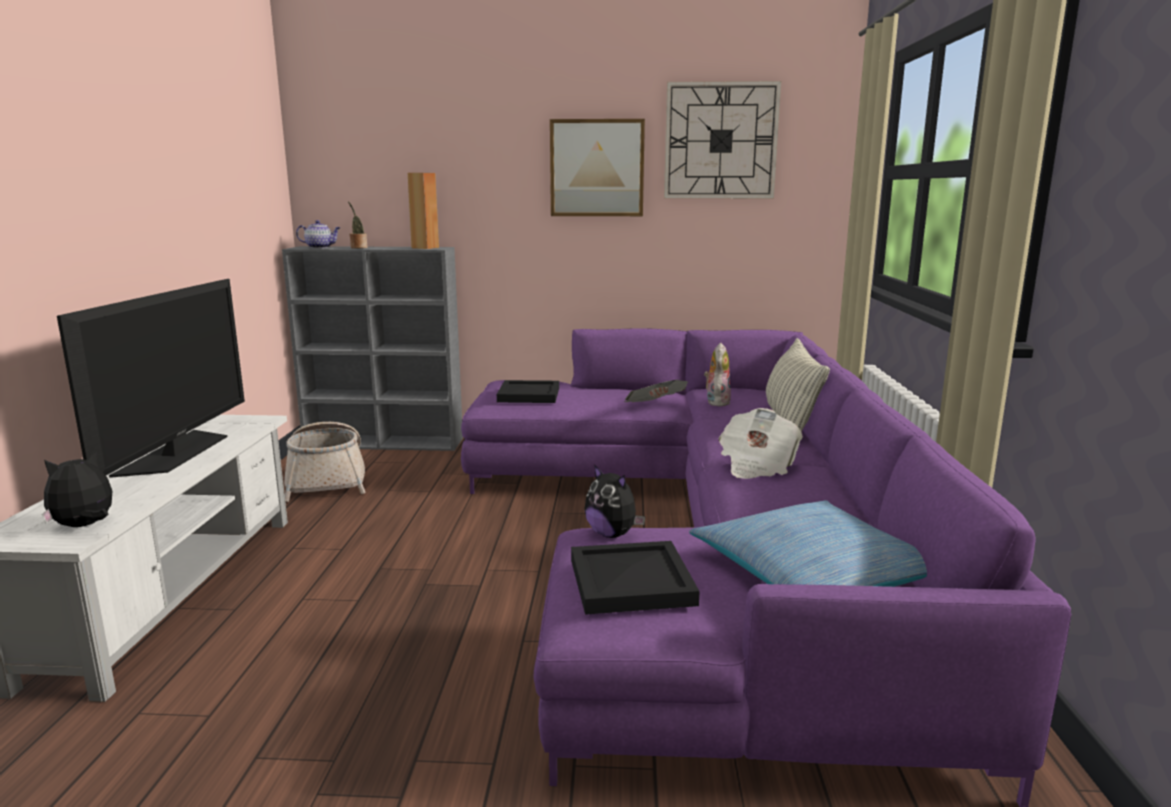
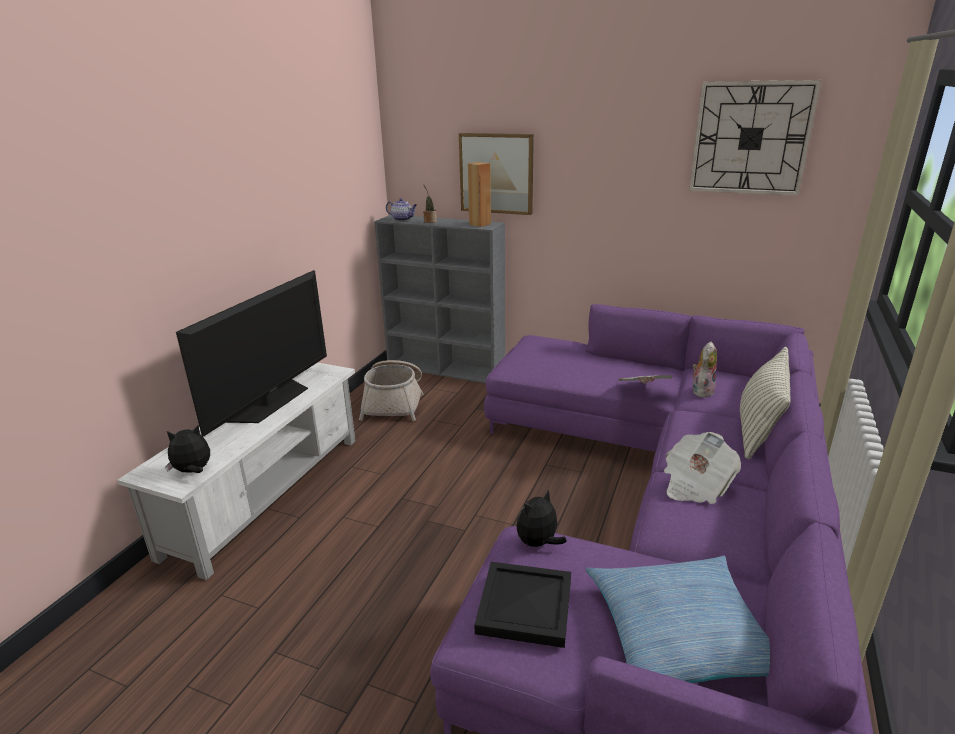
camera: 20 degrees right, 10 degrees up
black tray [497,380,559,403] -> none
picture [550,119,645,216] -> picture moved to [459,133,534,215]
plush toy [584,464,646,538] -> plush toy turned 75 degrees clockwise [516,489,567,547]

